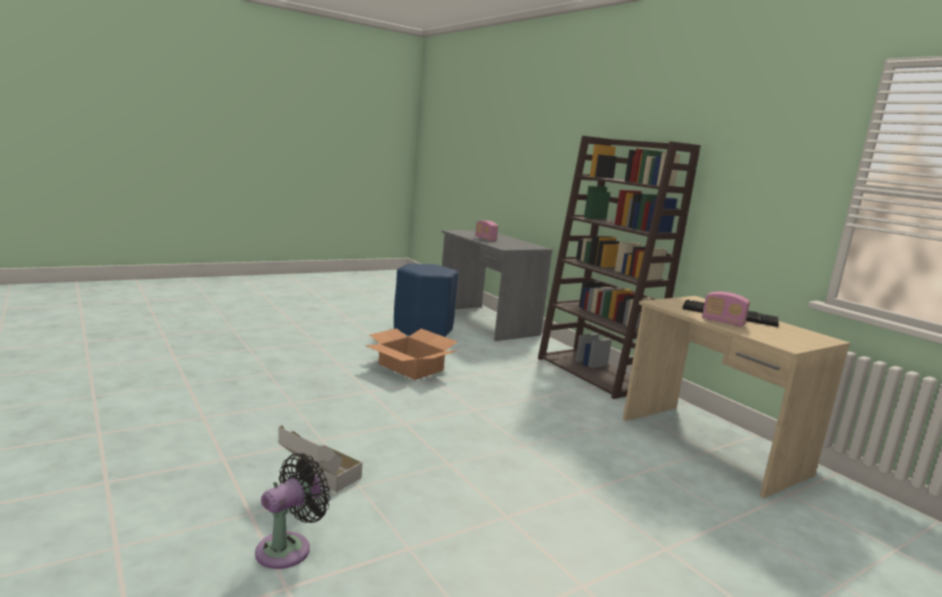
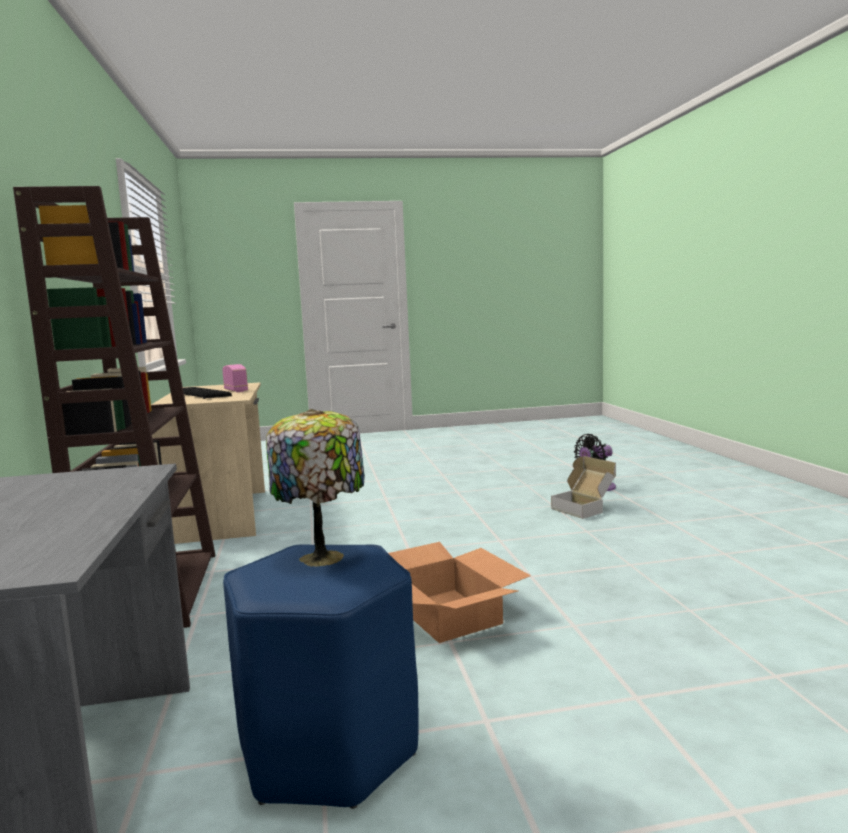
camera: 155 degrees left, 5 degrees down
radio [475,221,498,241] -> none
none -> table lamp [266,409,365,567]

